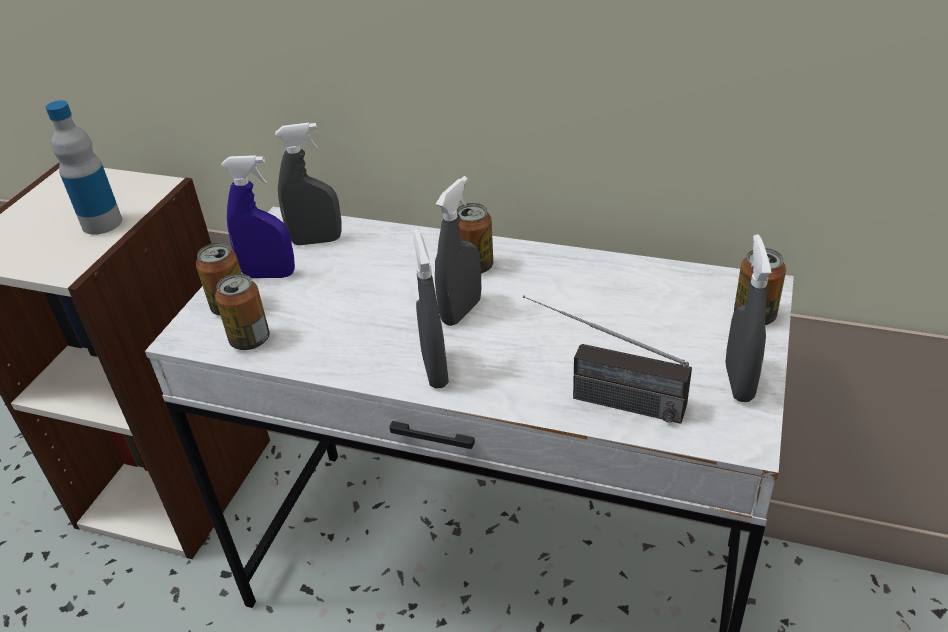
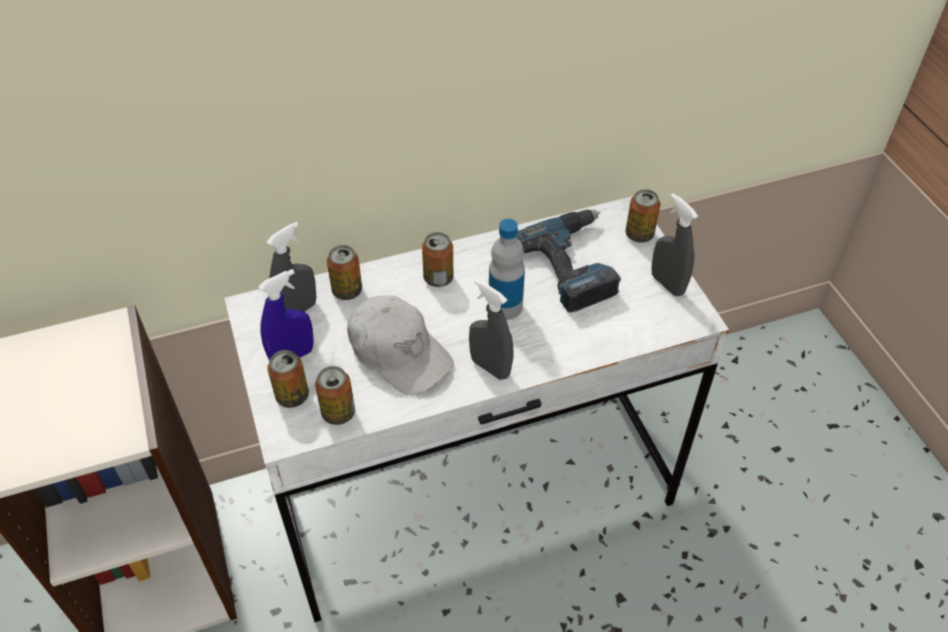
camera: 40 degrees left, 10 degrees up
bottle [45,100,122,235] -> bottle moved to [488,219,525,320]
grey spray bottle [435,176,481,326] -> none
radio [523,295,692,424] -> none
none -> can [327,245,362,300]
none -> white cap [347,295,454,395]
none -> power drill [516,209,621,313]

